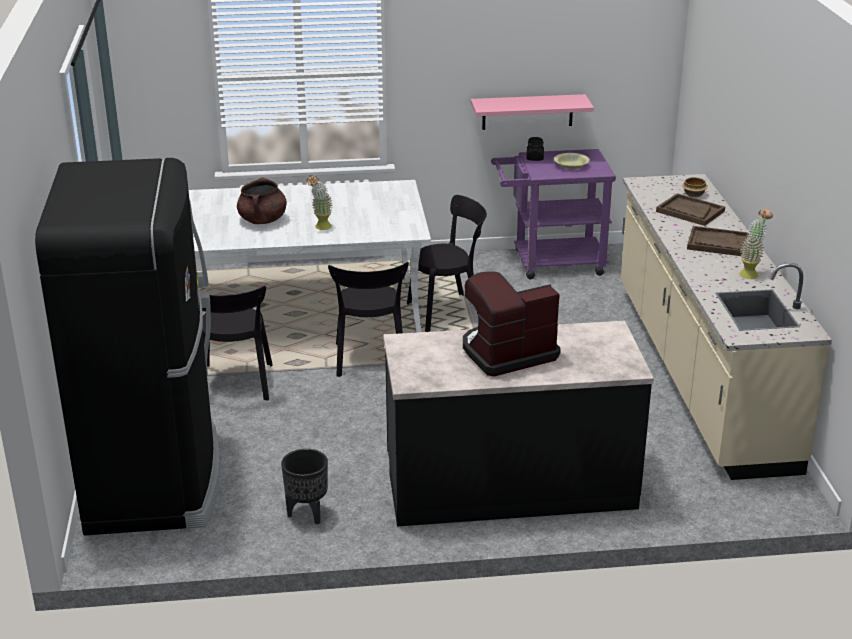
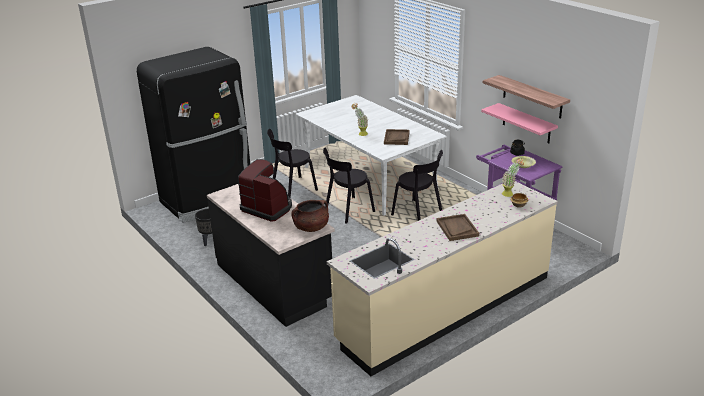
camera: 60 degrees right, 0 degrees up
brown cooking pot [237,177,287,224] -> brown cooking pot moved to [291,200,329,232]
brown tray [656,193,725,226] -> brown tray moved to [384,129,410,145]
potted plant [739,208,773,279] -> potted plant moved to [502,158,524,197]
none -> shelf [483,75,570,119]

